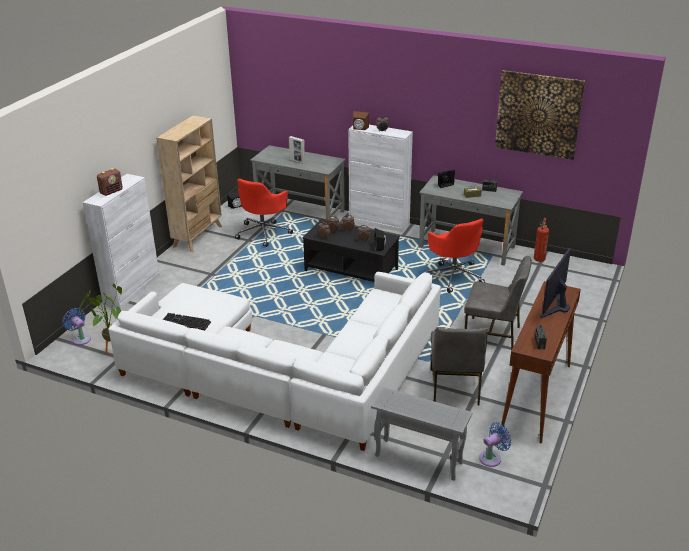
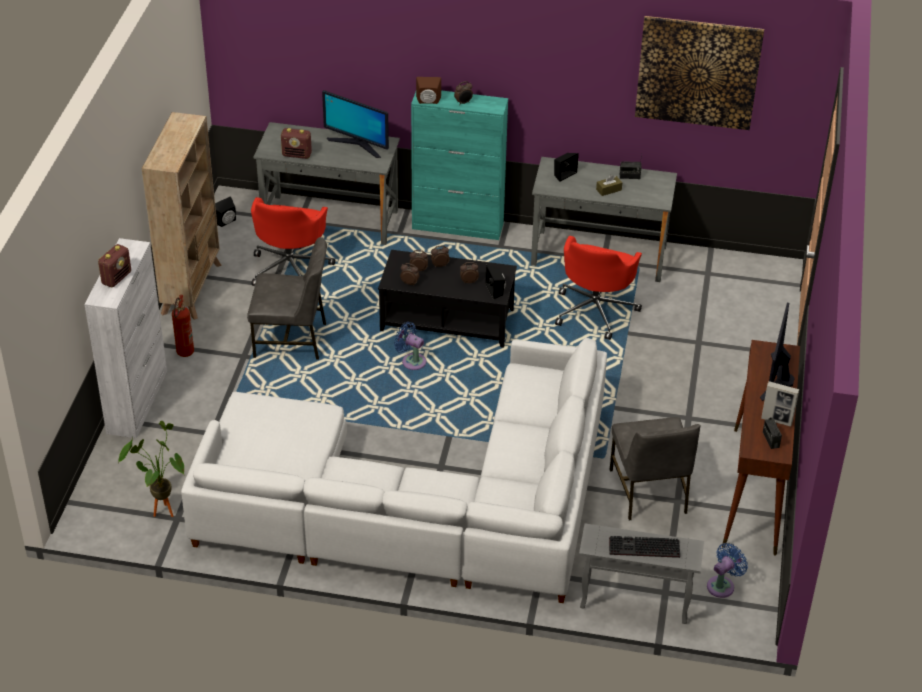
camera: 15 degrees left, 10 degrees up
blue fan [62,308,91,345] -> blue fan moved to [394,322,426,370]
keyboard [163,313,211,330] -> keyboard moved to [609,536,680,558]
picture frame [289,136,305,164] -> picture frame moved to [761,381,799,427]
white cabinet [348,125,413,232] -> turquoise cabinet [411,90,508,240]
red office chair [425,219,485,293] -> red office chair turned 60 degrees clockwise [555,236,642,340]
grey chair [464,256,532,350] -> grey chair moved to [247,237,327,360]
fire extinguisher [534,218,549,262] -> fire extinguisher moved to [172,295,194,357]
none -> radio [281,128,312,159]
none -> monitor [322,90,389,158]

